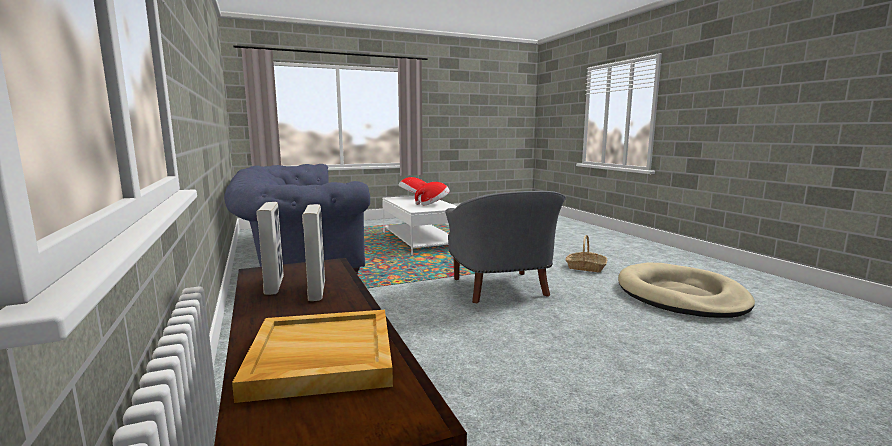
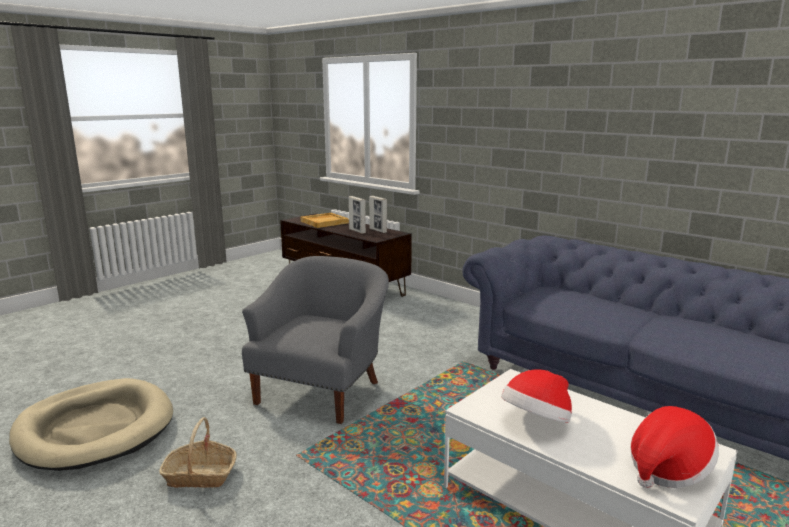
camera: 155 degrees right, 5 degrees up
grey armchair [445,191,566,303] -> grey armchair turned 60 degrees clockwise [242,256,389,424]

